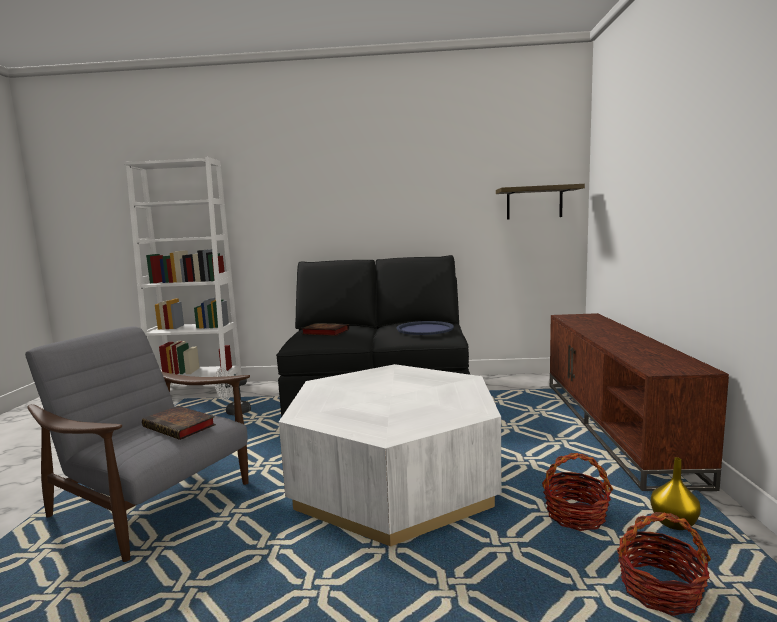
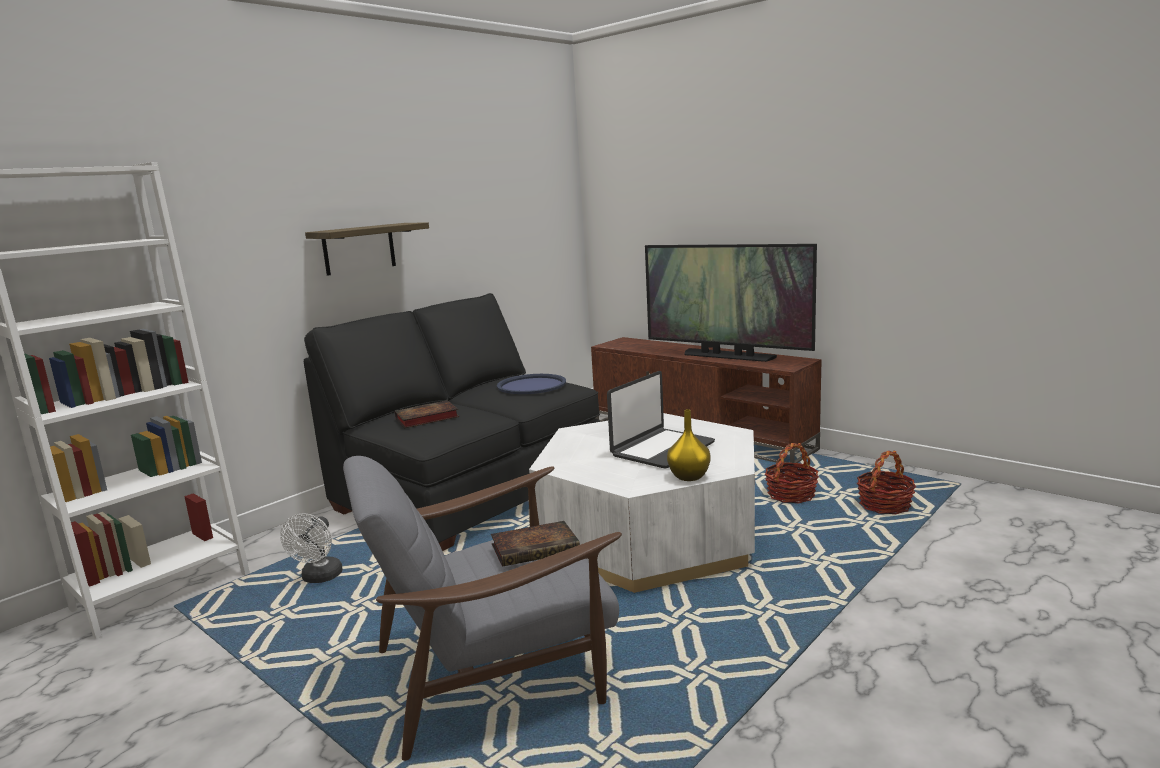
camera: 50 degrees left, 5 degrees up
shelf [496,184,585,219] -> shelf moved to [305,222,429,276]
yellow vase [651,457,701,530] -> yellow vase moved to [667,409,710,481]
none -> laptop [607,371,715,469]
none -> television [645,244,817,362]

